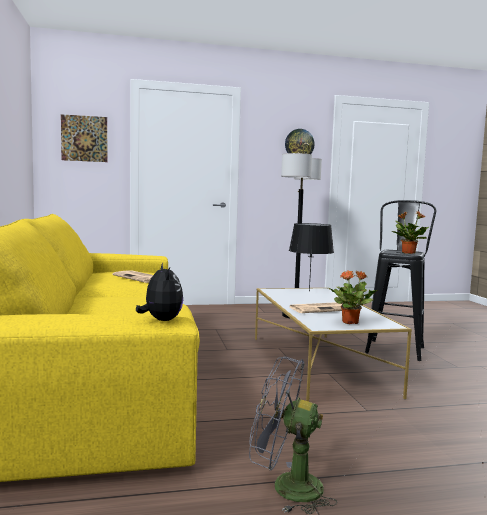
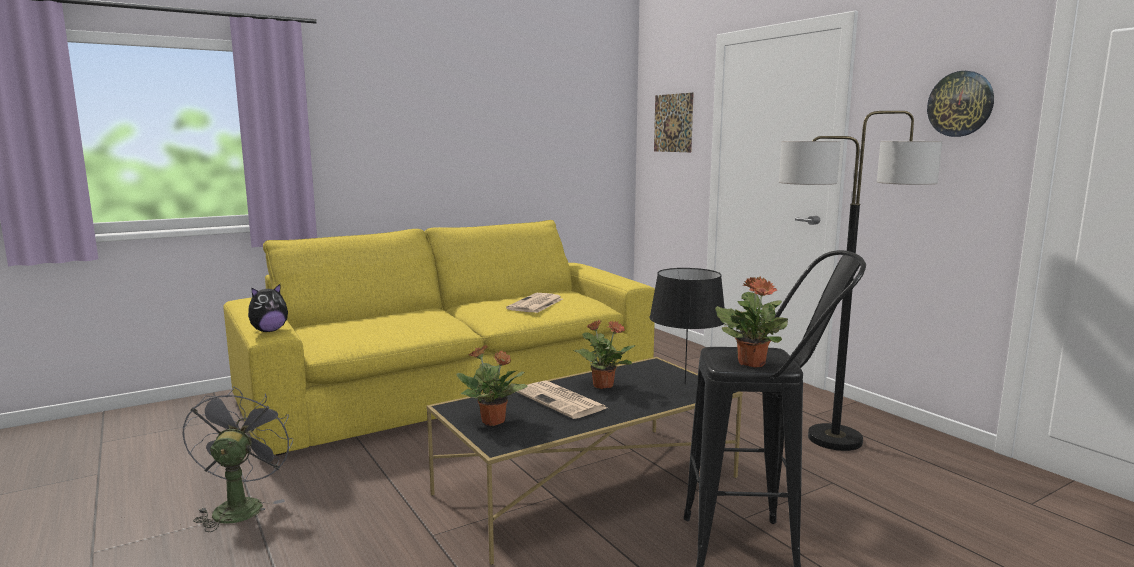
camera: 70 degrees right, 5 degrees up
white coffee table [255,288,412,402] -> black coffee table [426,357,743,565]
none -> potted plant [574,320,636,389]

